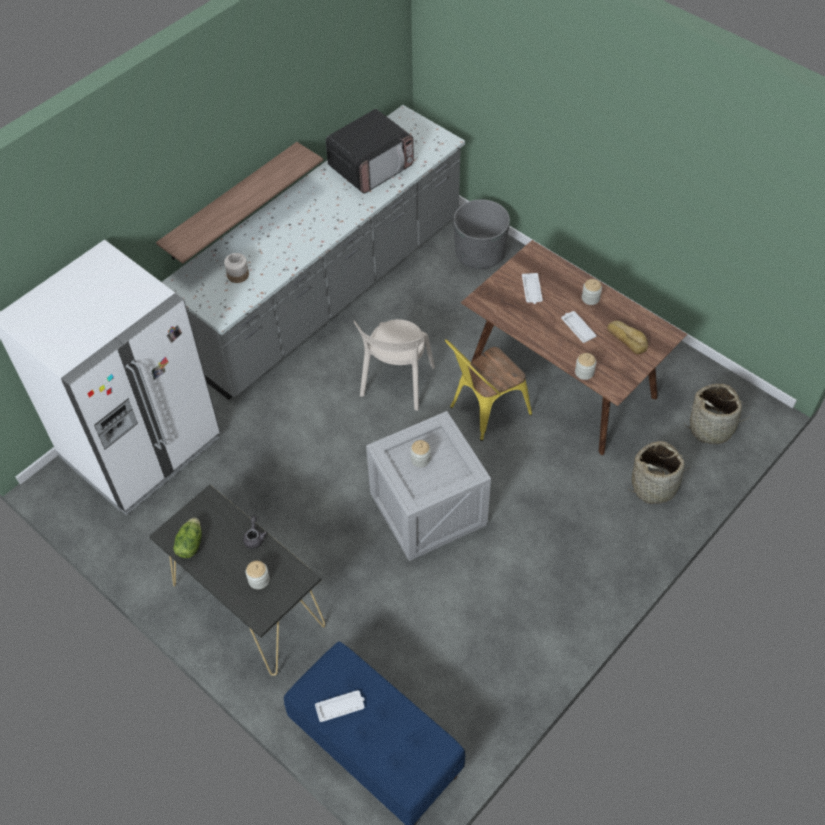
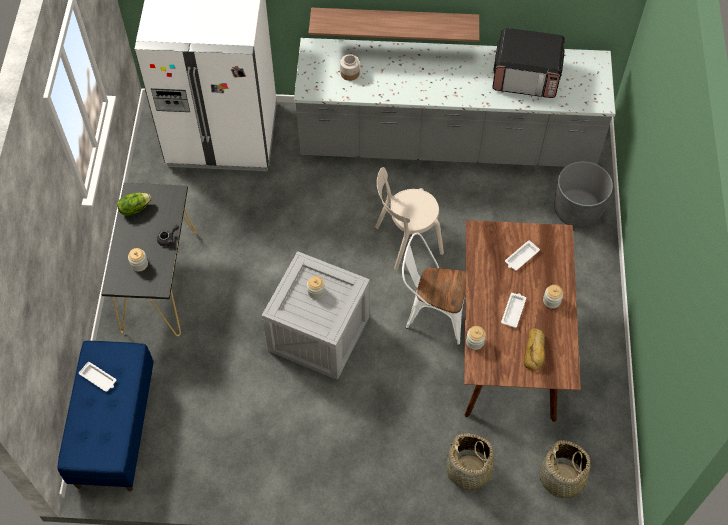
camera: 50 degrees right, 5 degrees up
yellow chair [445,339,532,441] -> white chair [402,233,465,345]

